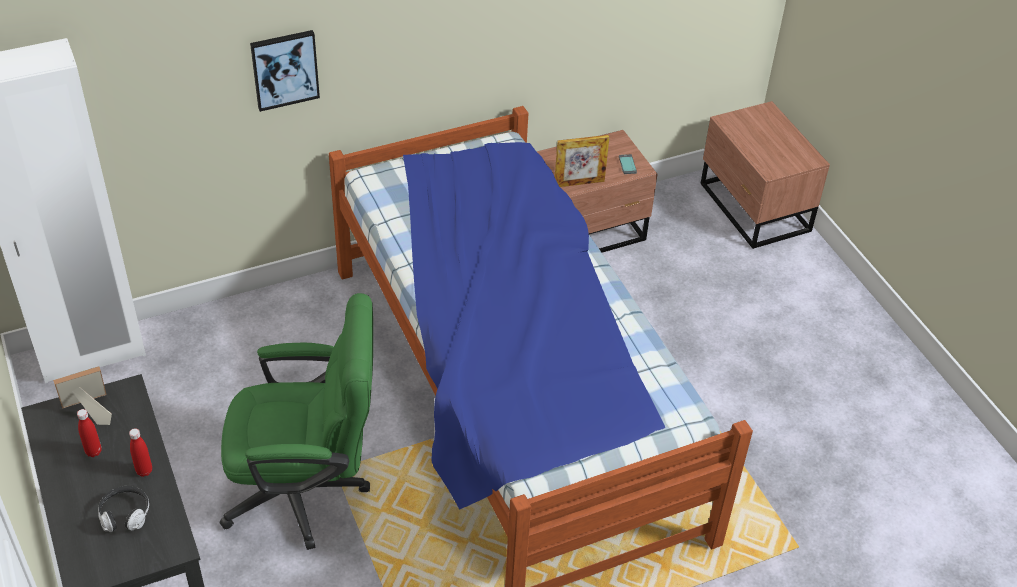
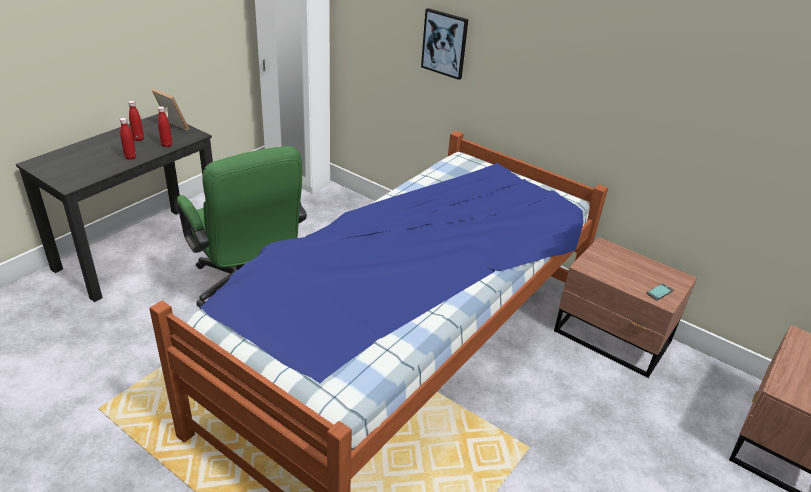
camera: 60 degrees right, 10 degrees down
headphones [98,486,149,532] -> none
picture frame [555,135,609,187] -> none
none -> red bottle [158,106,172,147]

